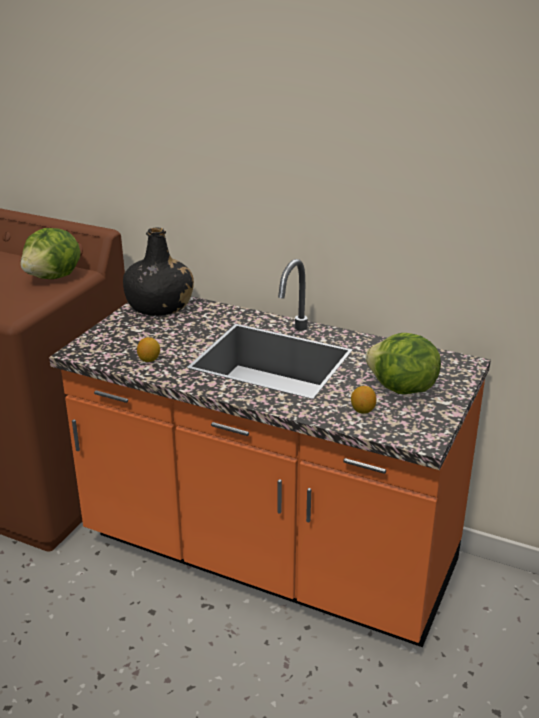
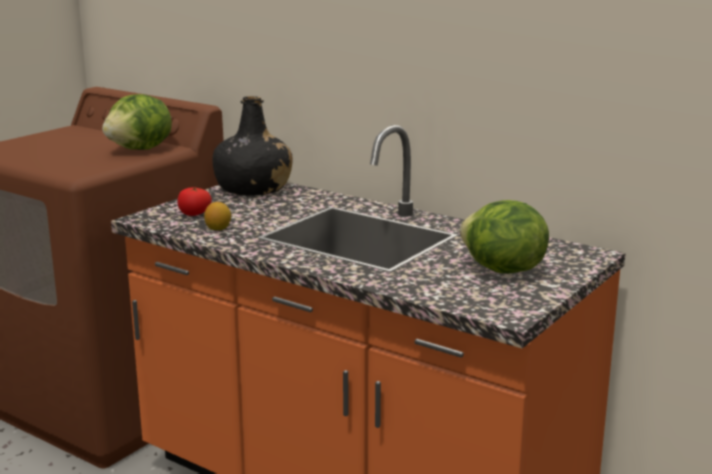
camera: 10 degrees right, 10 degrees down
lemon [351,386,376,414] -> none
none -> tomato [178,188,212,216]

